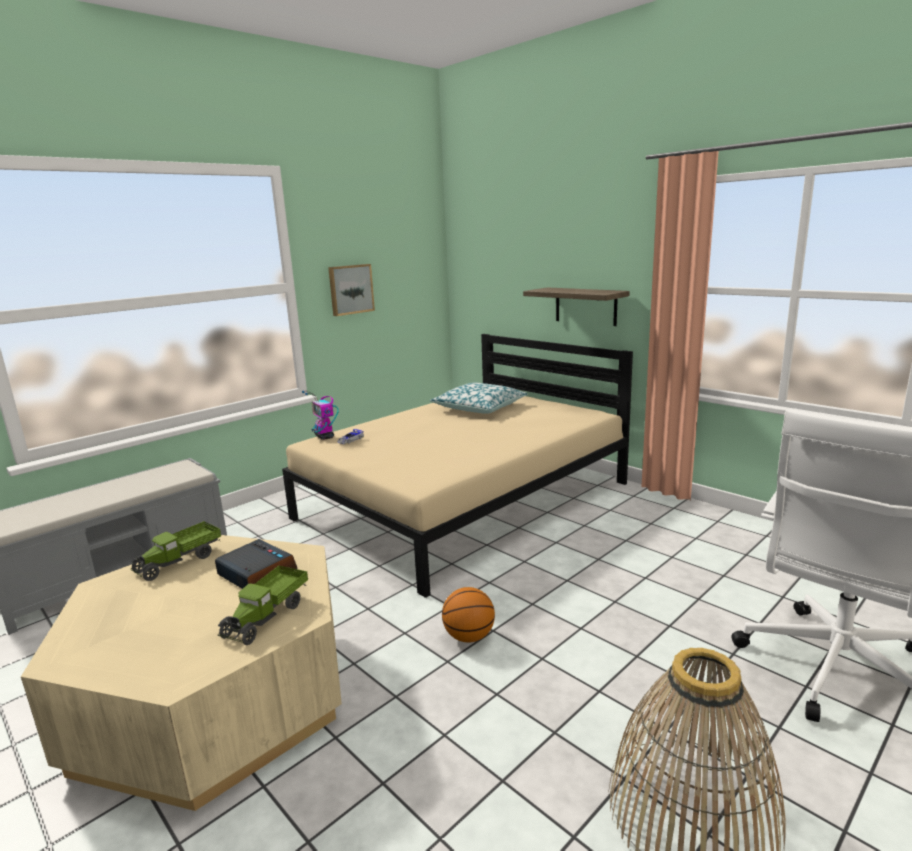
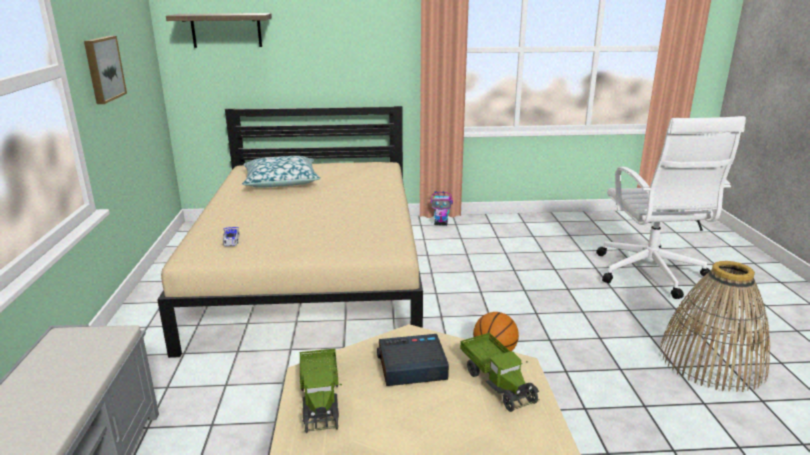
camera: 50 degrees left, 5 degrees up
toy robot [302,391,339,440] -> toy robot moved to [431,191,453,226]
shelf [523,287,630,326] -> shelf moved to [166,13,272,48]

